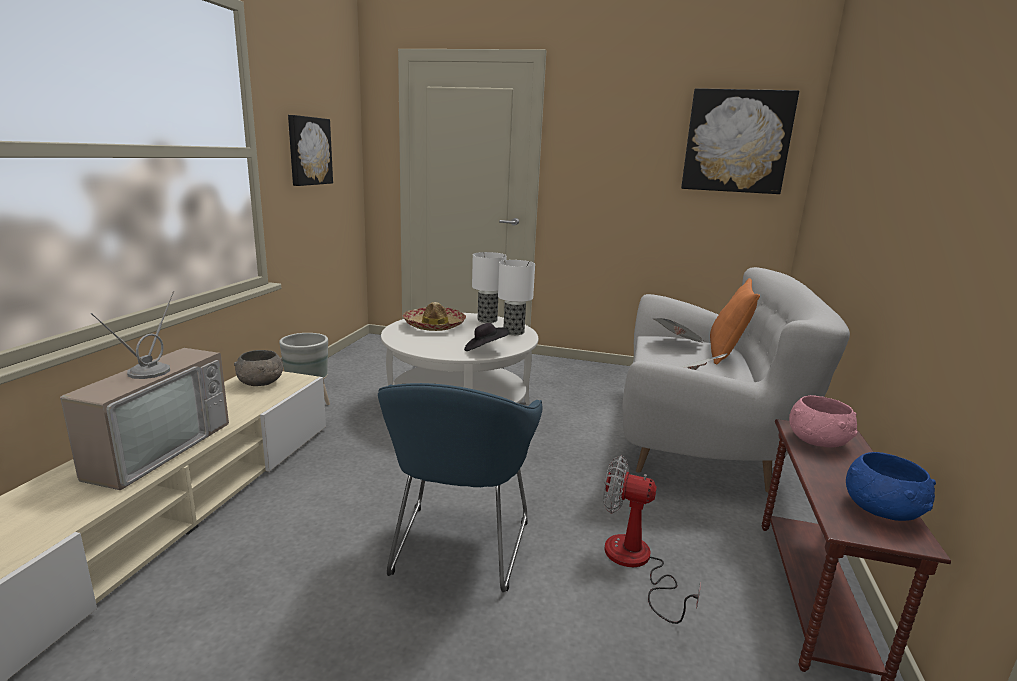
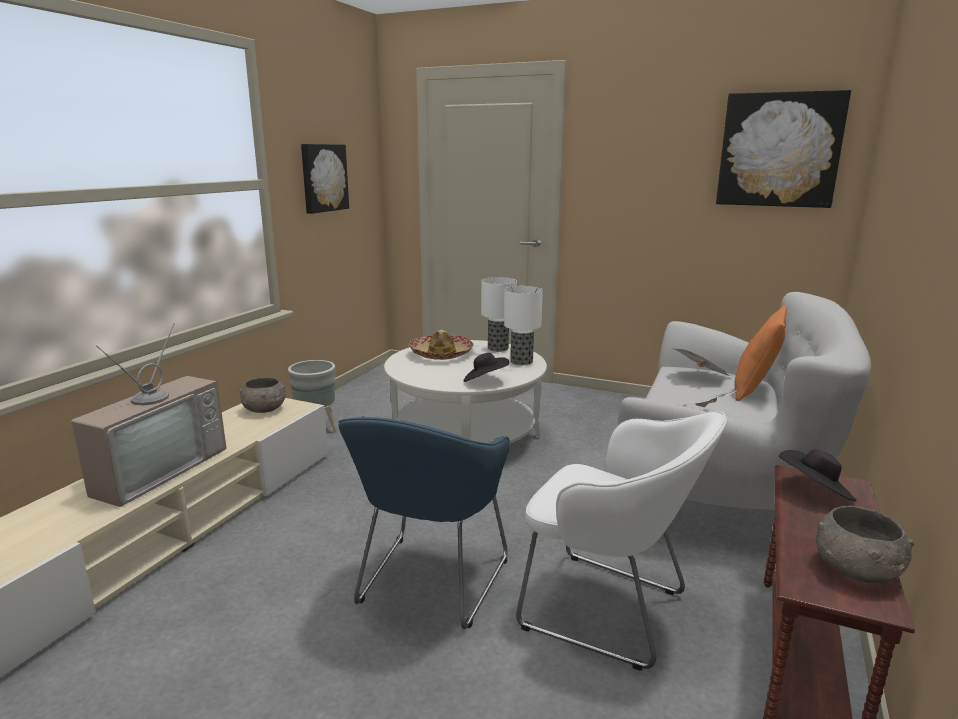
camera: 10 degrees right, 0 degrees up
fan [603,455,701,624] -> white armchair [516,412,727,671]
pink bowl [789,395,857,448] -> black hat [779,449,856,501]
blue bowl [846,452,936,521] -> grey bowl [816,506,914,583]

